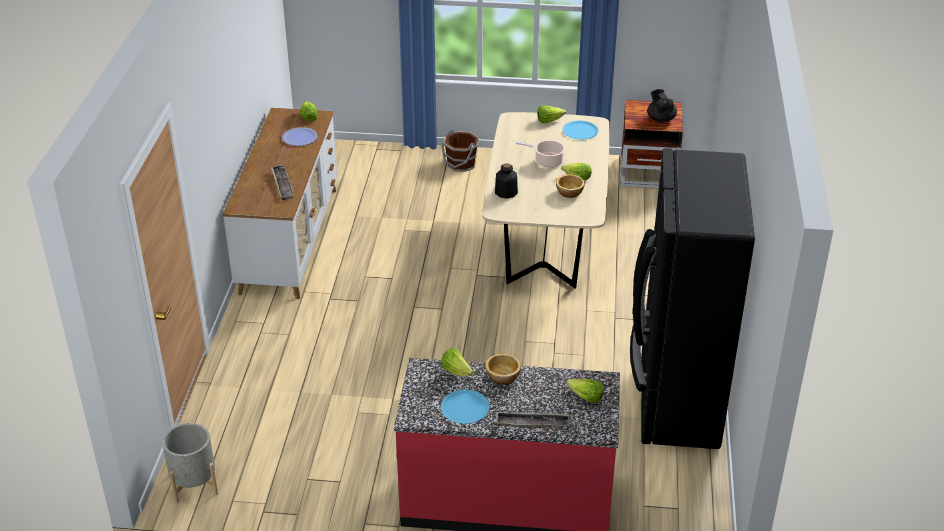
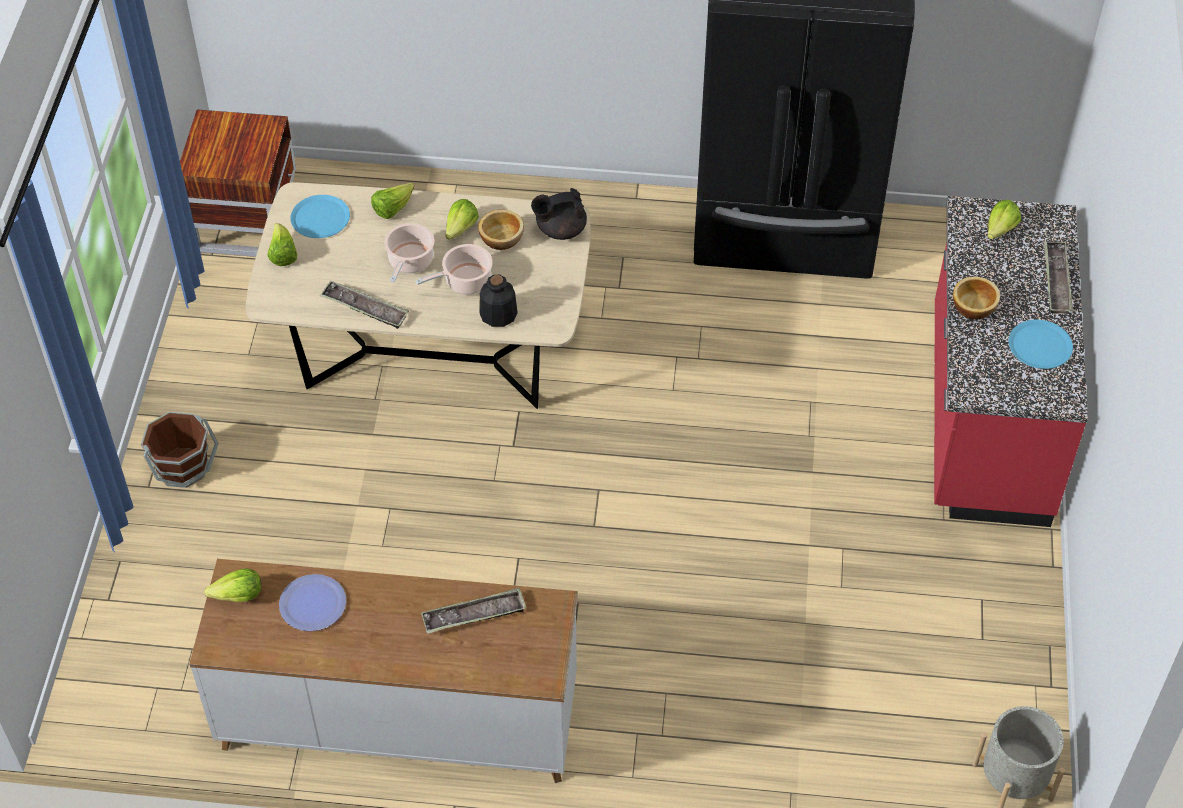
camera: 90 degrees left, 15 degrees up
lettuce [441,348,474,376] -> lettuce moved to [371,182,414,219]
black teapot [647,89,677,123] -> black teapot moved to [531,188,587,240]
none -> tray [320,280,409,329]
none -> cooking pot [416,244,493,295]

